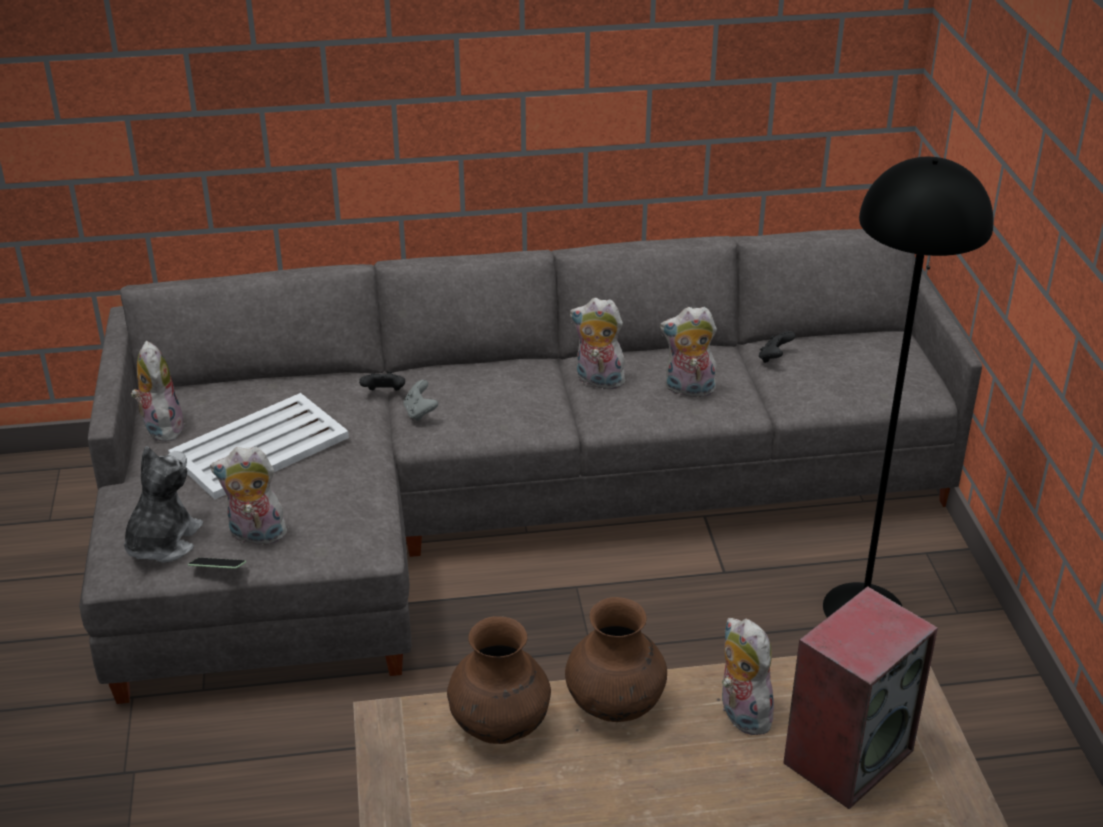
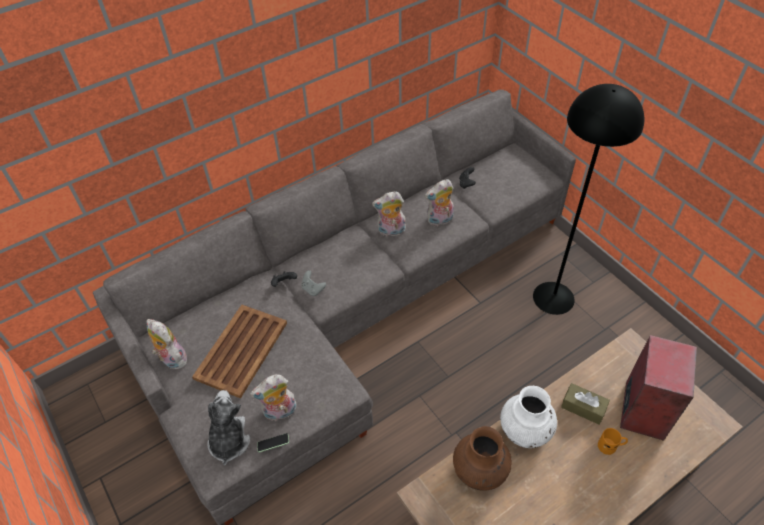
camera: 25 degrees left, 15 degrees up
white tray [168,393,349,500] -> brown tray [192,305,287,398]
brown vase [565,597,667,722] -> white vase [500,386,557,448]
plush toy [721,618,774,735] -> brown tissue box [561,383,610,425]
none -> orange mug [598,428,628,455]

